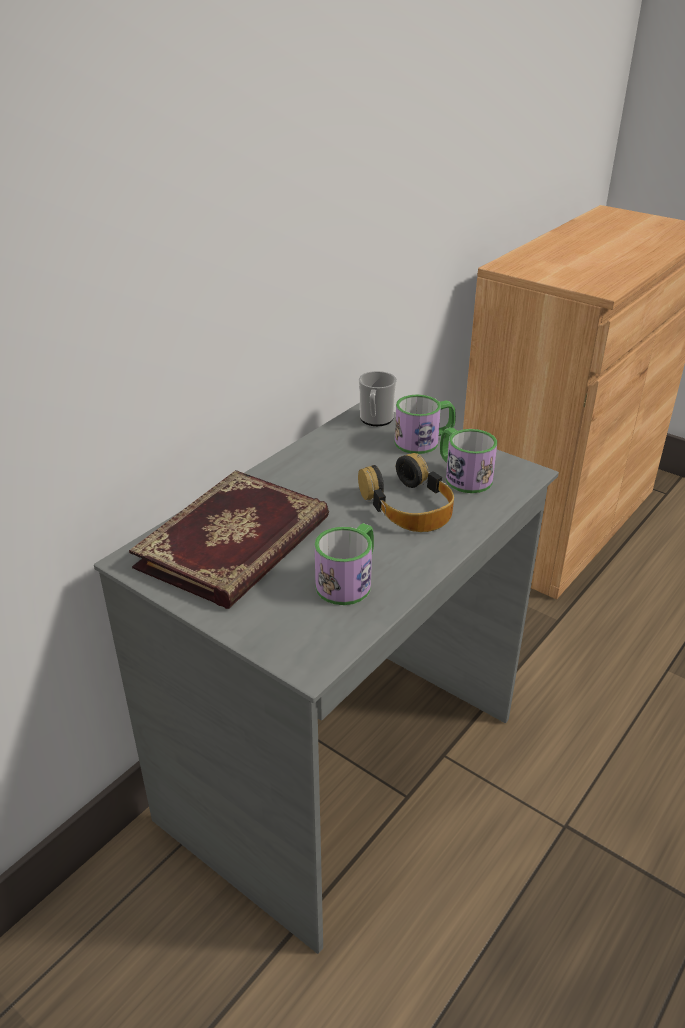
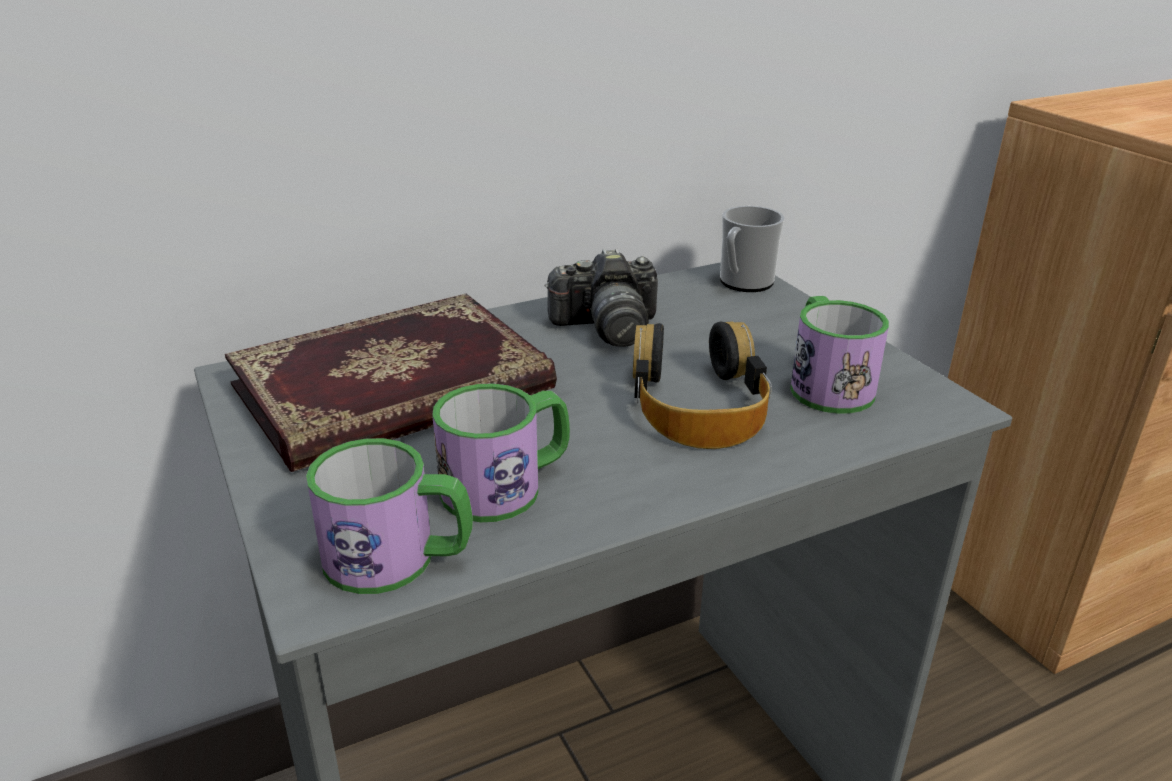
camera: 25 degrees right, 5 degrees down
mug [395,395,456,454] -> mug moved to [306,438,473,594]
none -> camera [544,248,658,347]

